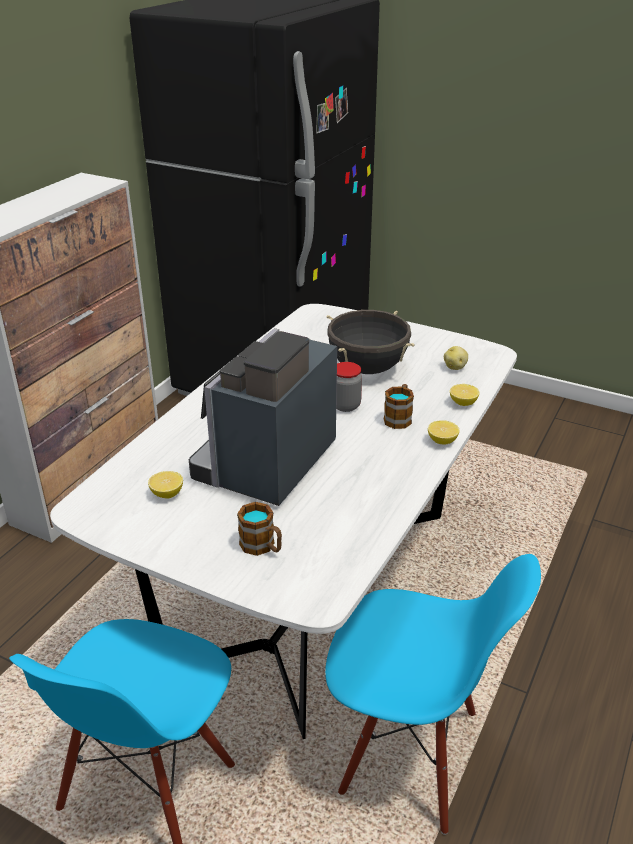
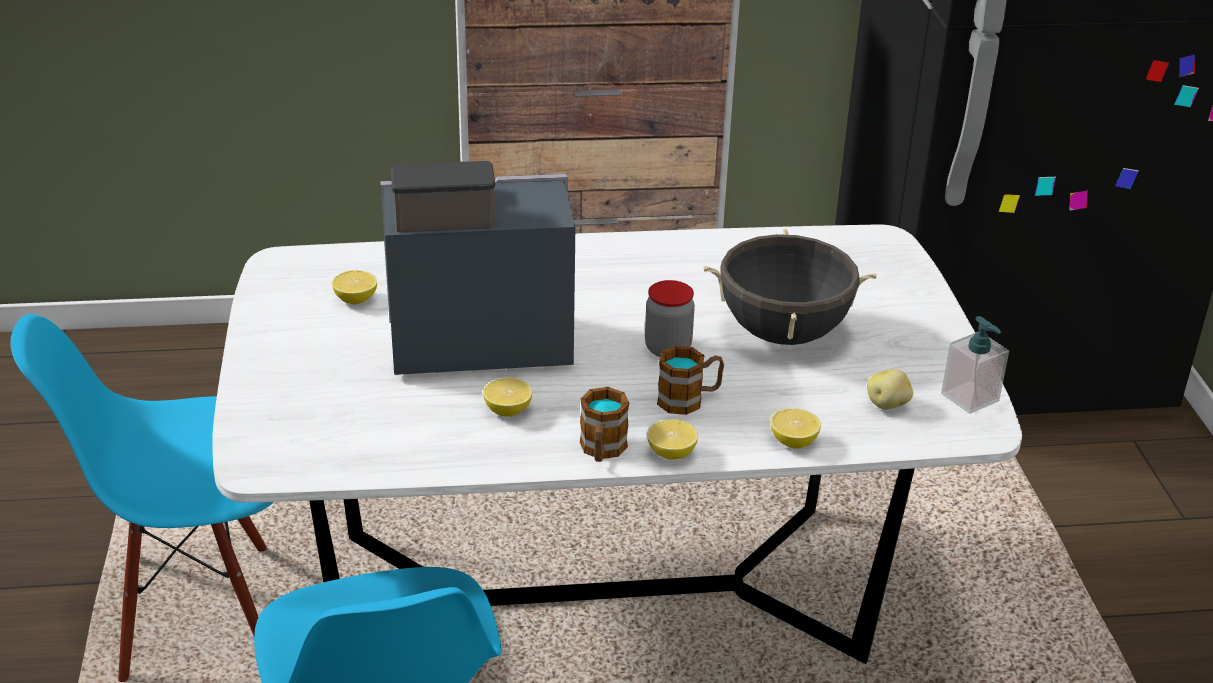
camera: 55 degrees right, 0 degrees up
mug [237,502,282,556] -> mug moved to [580,387,629,462]
none -> lemon [483,377,532,417]
none -> soap dispenser [941,316,1009,414]

